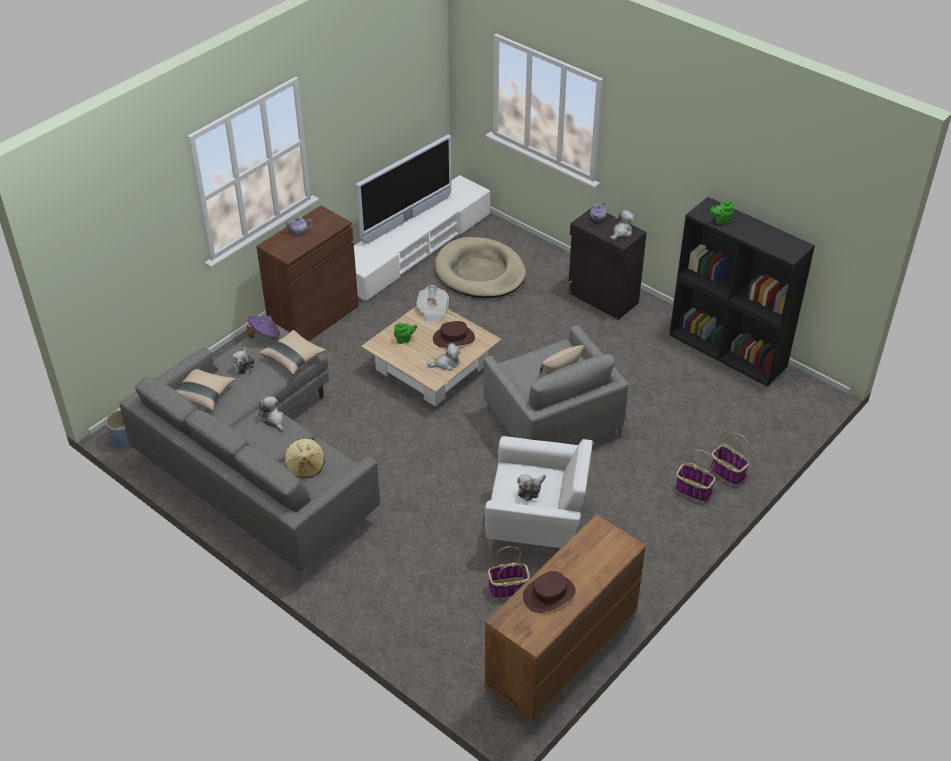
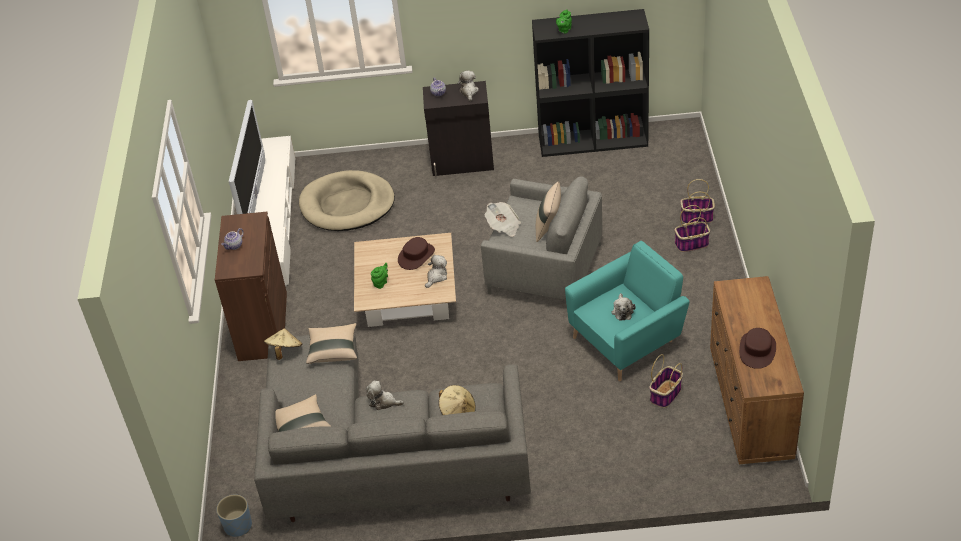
camera: 40 degrees left, 0 degrees up
plush toy [232,348,255,374] -> none
purple hat [247,316,280,339] -> beige hat [264,328,302,360]
newspaper [416,285,449,323] -> newspaper moved to [485,202,521,237]
white armchair [485,436,593,550] -> turquoise armchair [565,241,689,381]

